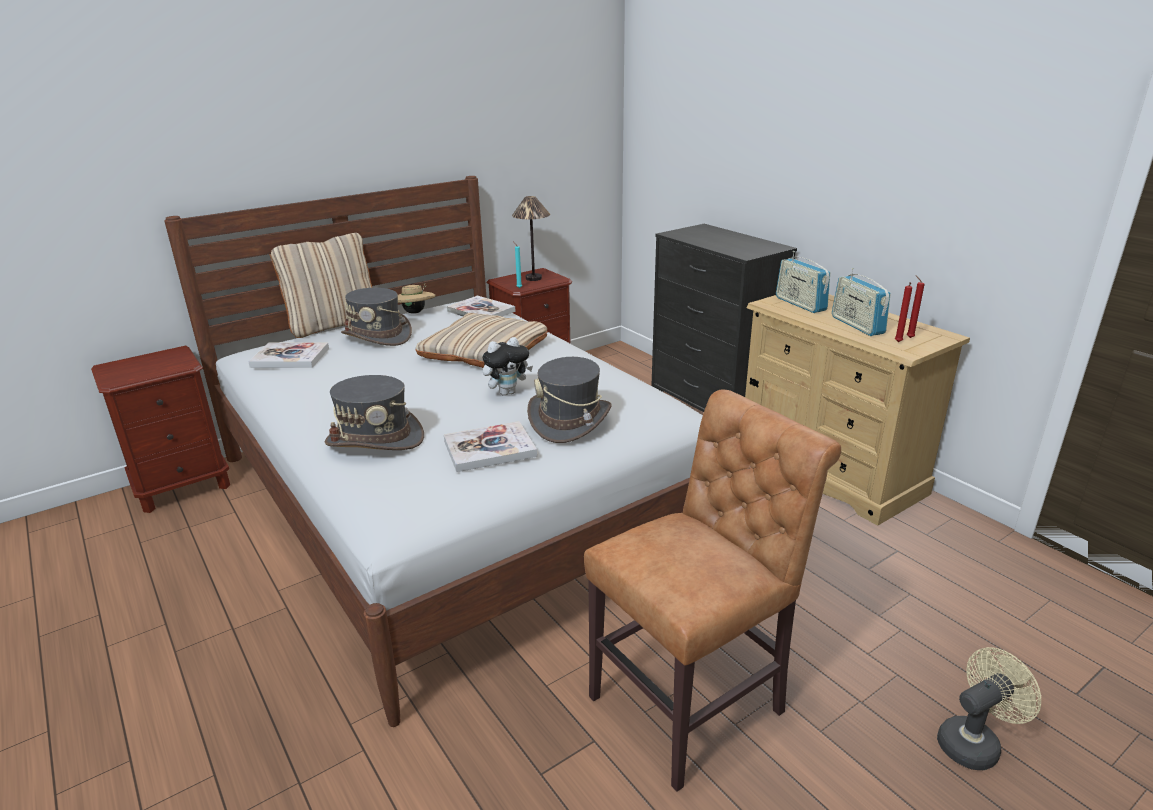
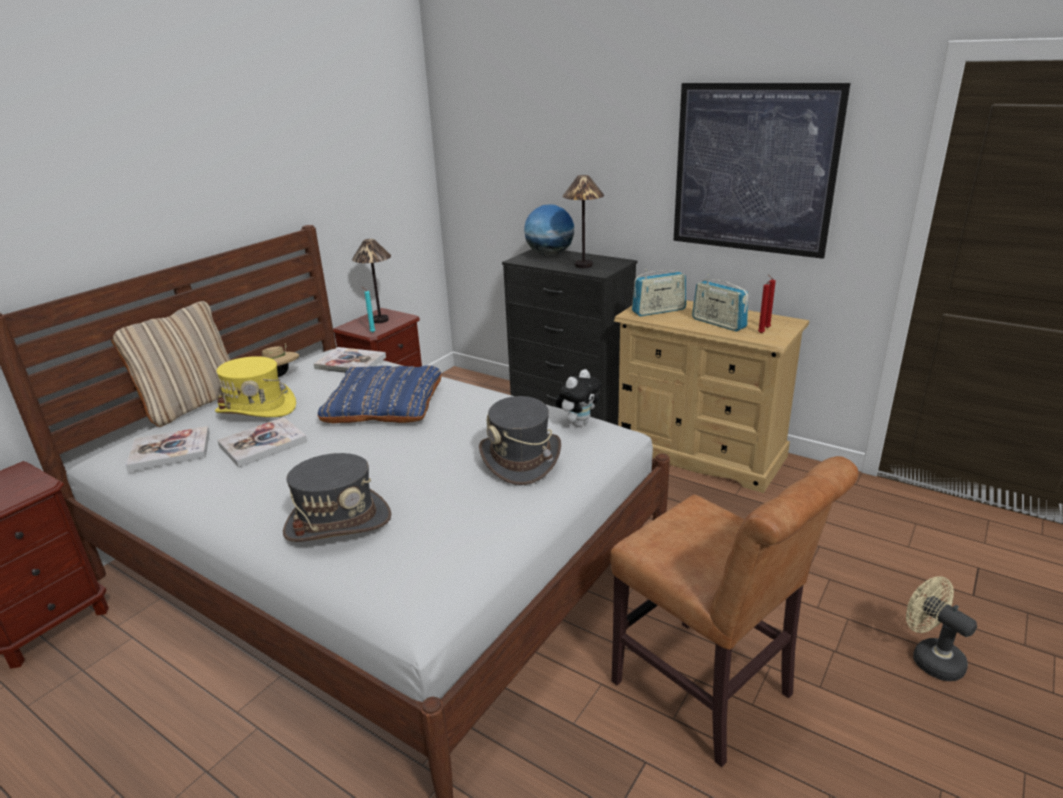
camera: 20 degrees left, 0 degrees up
grey hat [341,288,412,346] -> yellow hat [215,356,296,417]
beige pillow [415,313,548,368] -> blue pillow [318,366,442,423]
book [444,421,537,472] -> book moved to [217,417,307,468]
plush toy [482,337,533,396] -> plush toy moved to [556,369,602,427]
brown chair [584,389,841,792] -> brown chair turned 105 degrees clockwise [610,456,858,767]
radio [776,251,830,313] -> radio turned 60 degrees counterclockwise [632,269,686,316]
beige fan [937,647,1041,770] -> beige fan turned 75 degrees counterclockwise [906,576,977,681]
none -> globe [524,204,574,256]
none -> table lamp [563,175,604,268]
none -> picture [673,83,851,259]

